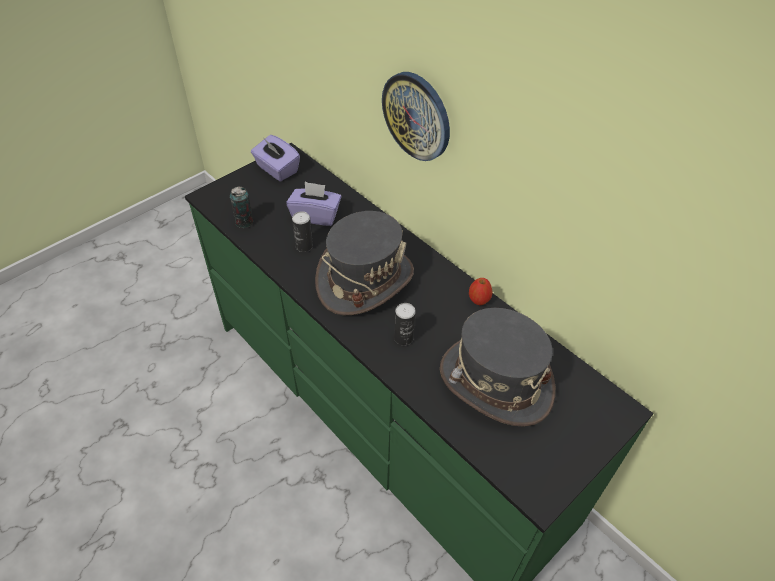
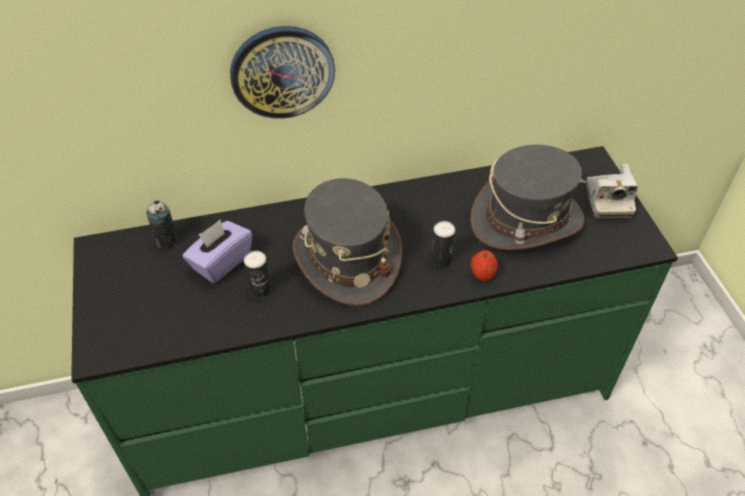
camera: 60 degrees left, 0 degrees up
can [230,187,253,228] -> can moved to [146,201,178,249]
purple tissue box [251,135,300,181] -> none
apple [469,278,492,305] -> apple moved to [471,250,498,281]
none -> camera [586,164,638,219]

